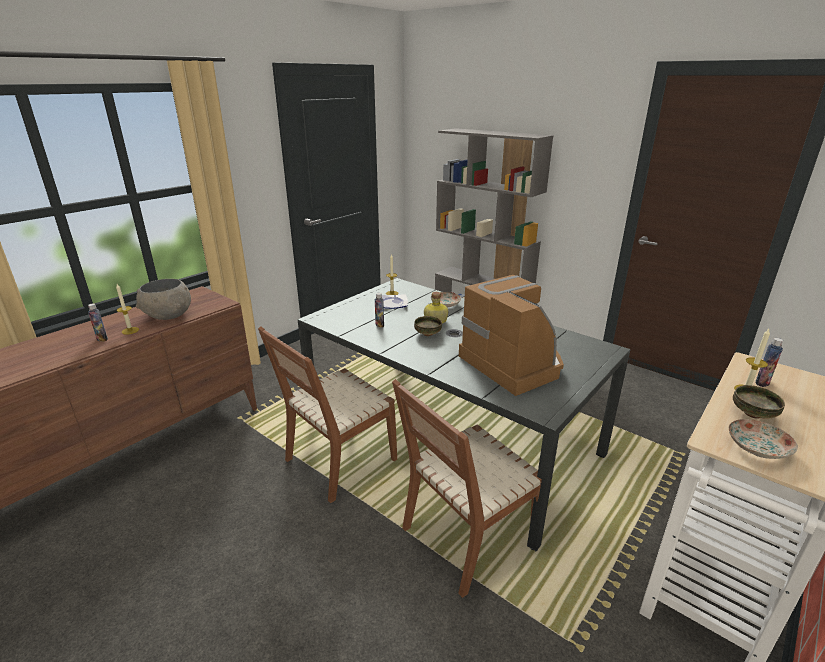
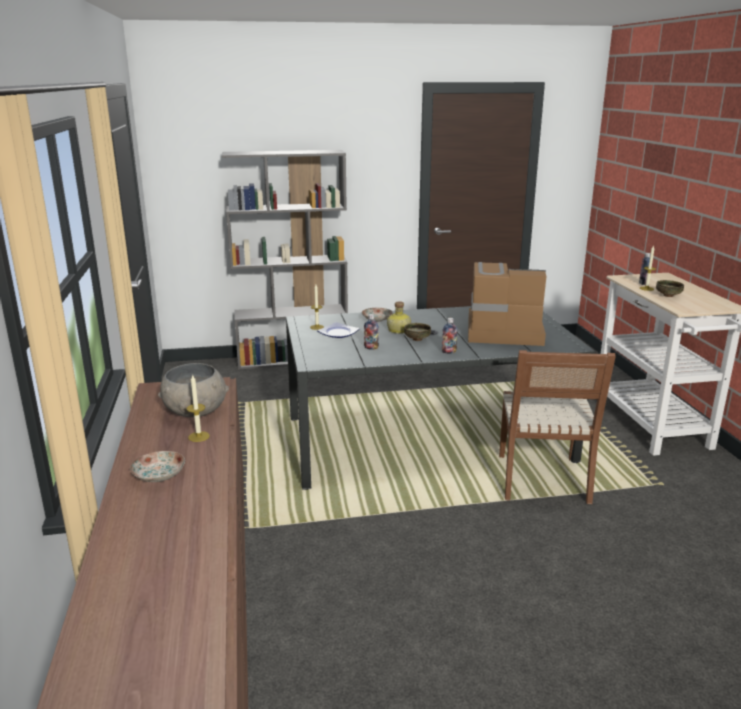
camera: 50 degrees left, 5 degrees down
bottle [88,303,108,342] -> bottle moved to [442,318,458,354]
chair [258,326,397,503] -> none
plate [729,419,798,459] -> plate moved to [130,451,185,482]

